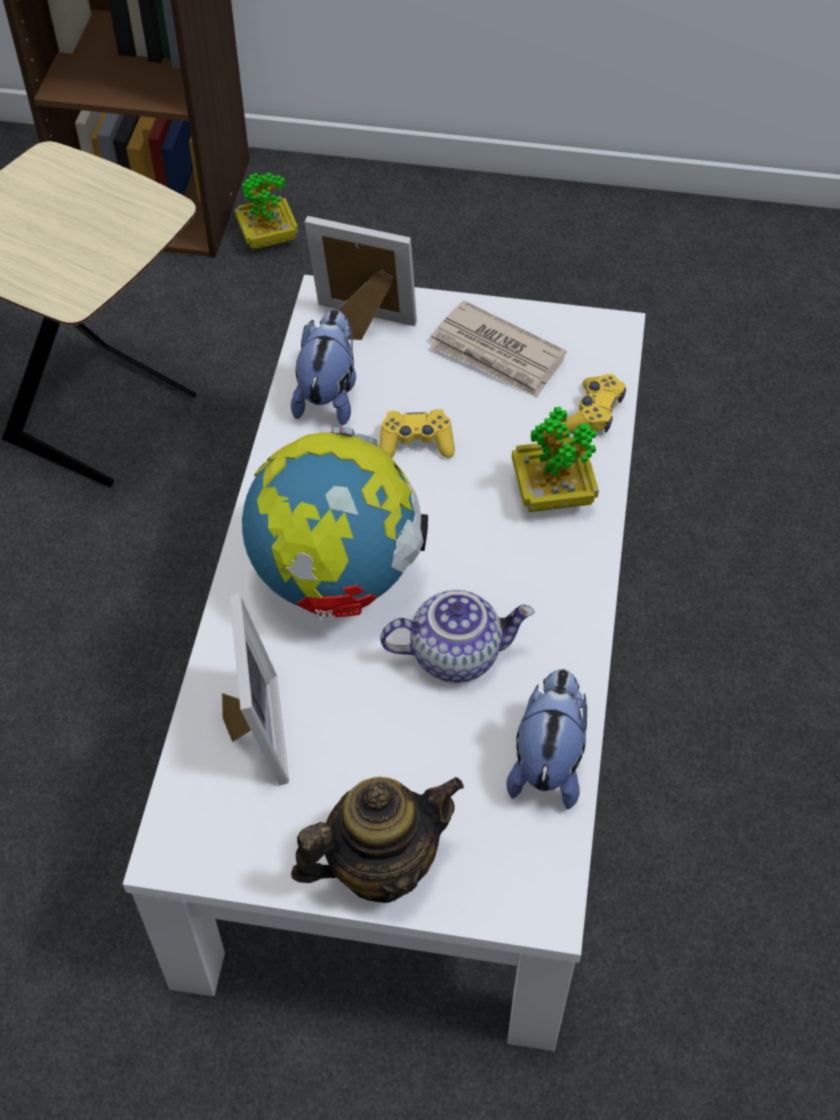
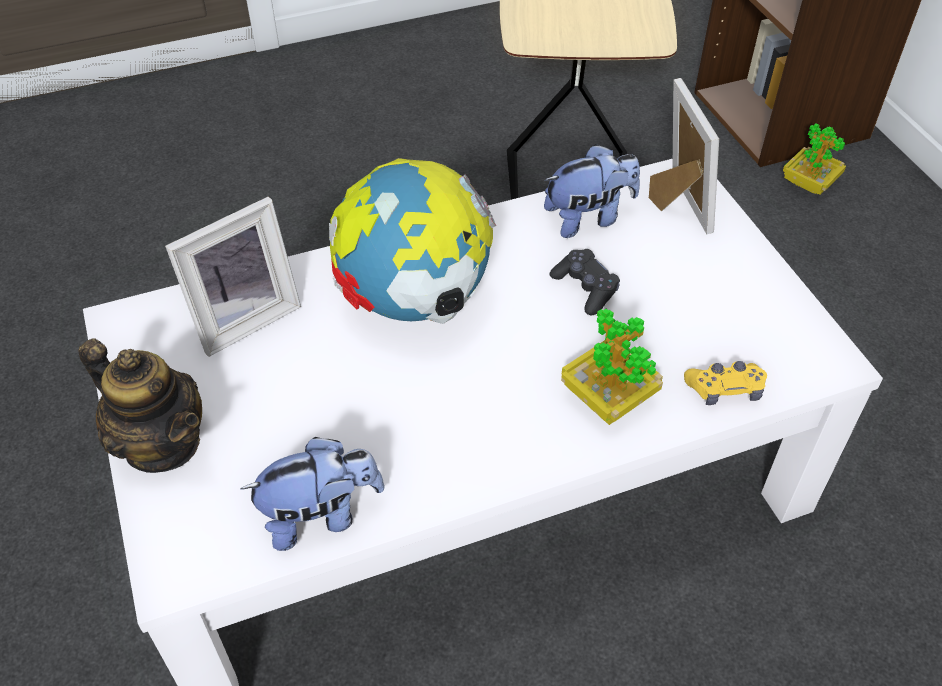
camera: 60 degrees right, 5 degrees down
yellow game controller [379,409,455,458] -> black game controller [550,249,620,315]
teapot [380,590,534,683] -> none
newspaper [430,301,567,398] -> none

